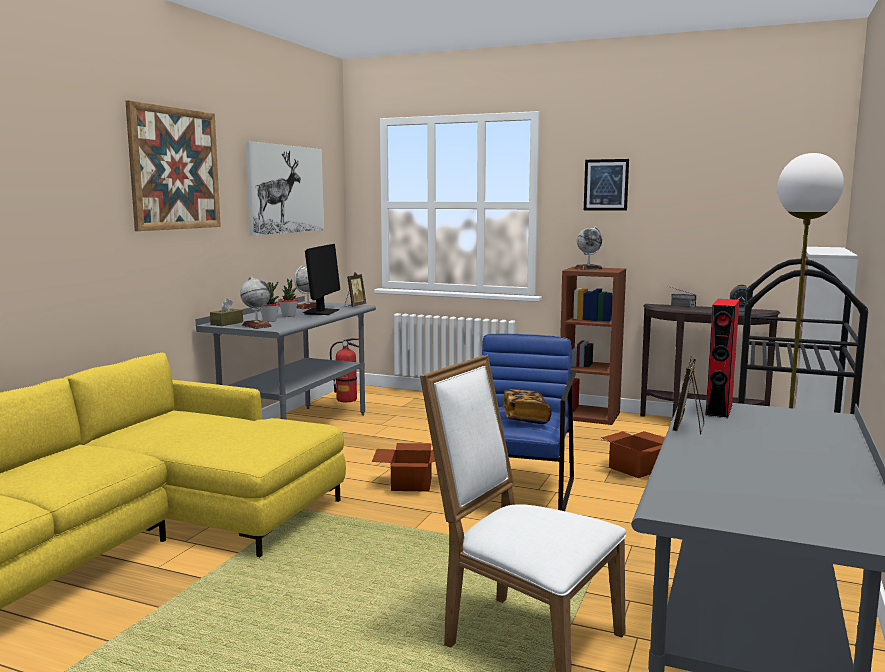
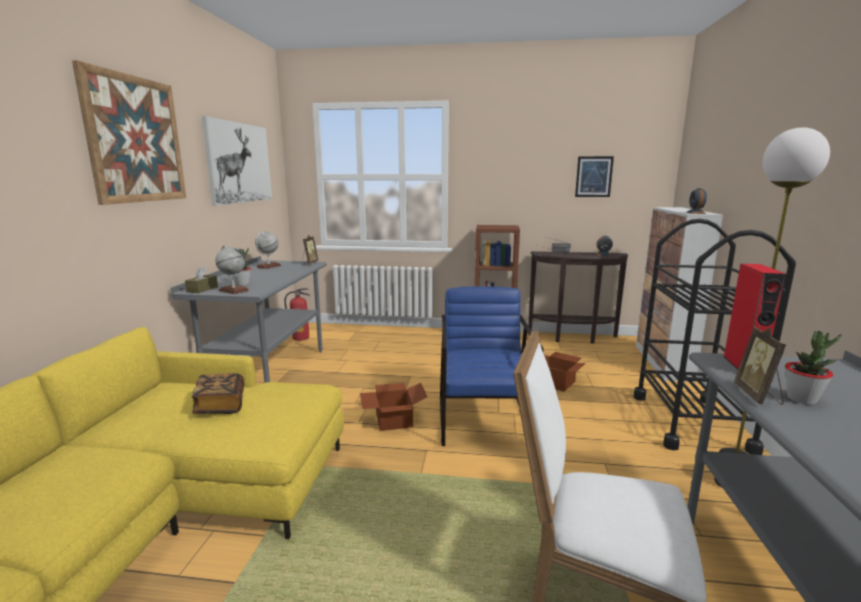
camera: 15 degrees left, 5 degrees up
potted plant [278,279,298,317] -> potted plant moved to [785,331,842,405]
monitor [303,244,340,315] -> none
book [502,389,551,424] -> book moved to [192,373,244,414]
globe [575,226,603,270] -> none
picture [584,159,629,211] -> picture moved to [575,156,614,197]
none -> alarm clock [686,188,707,214]

